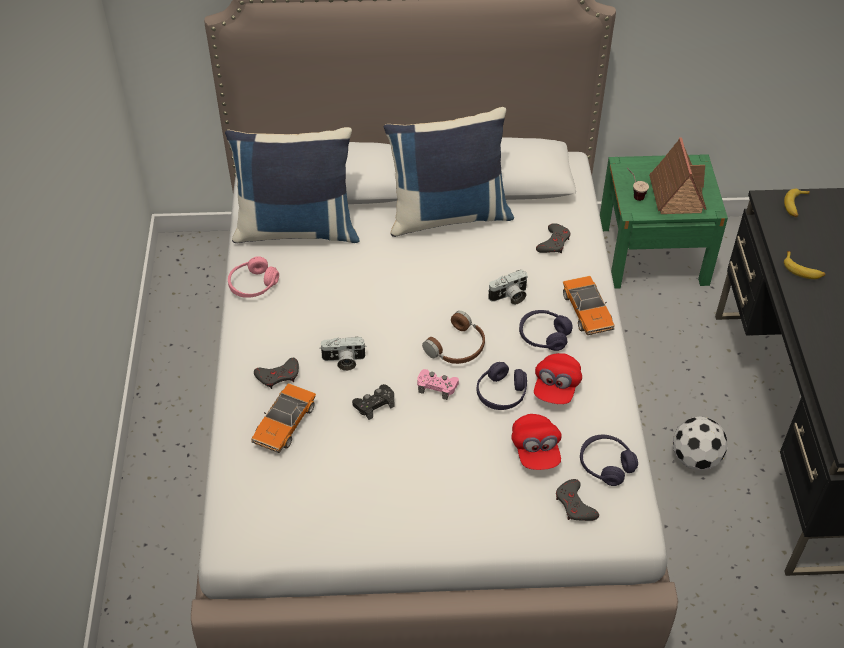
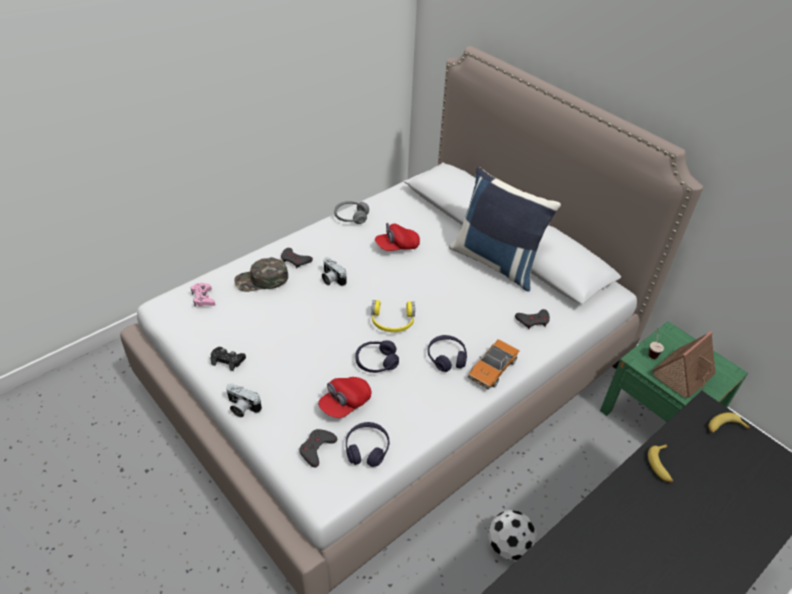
camera: 50 degrees right, 5 degrees down
blue pillow [225,127,360,243] -> none
pink headphones [228,256,279,298] -> grey headphones [334,201,369,224]
toy car [251,383,316,453] -> green cap [234,257,288,292]
black game controller [352,384,395,420] -> black game controller moved to [210,347,246,371]
pink game controller [417,369,459,400] -> pink game controller moved to [191,283,215,307]
brown headphones [422,311,485,364] -> yellow headphones [371,300,415,332]
camera [488,270,528,305] -> camera moved to [226,384,262,418]
red cap [534,353,582,404] -> red cap moved to [375,223,420,251]

